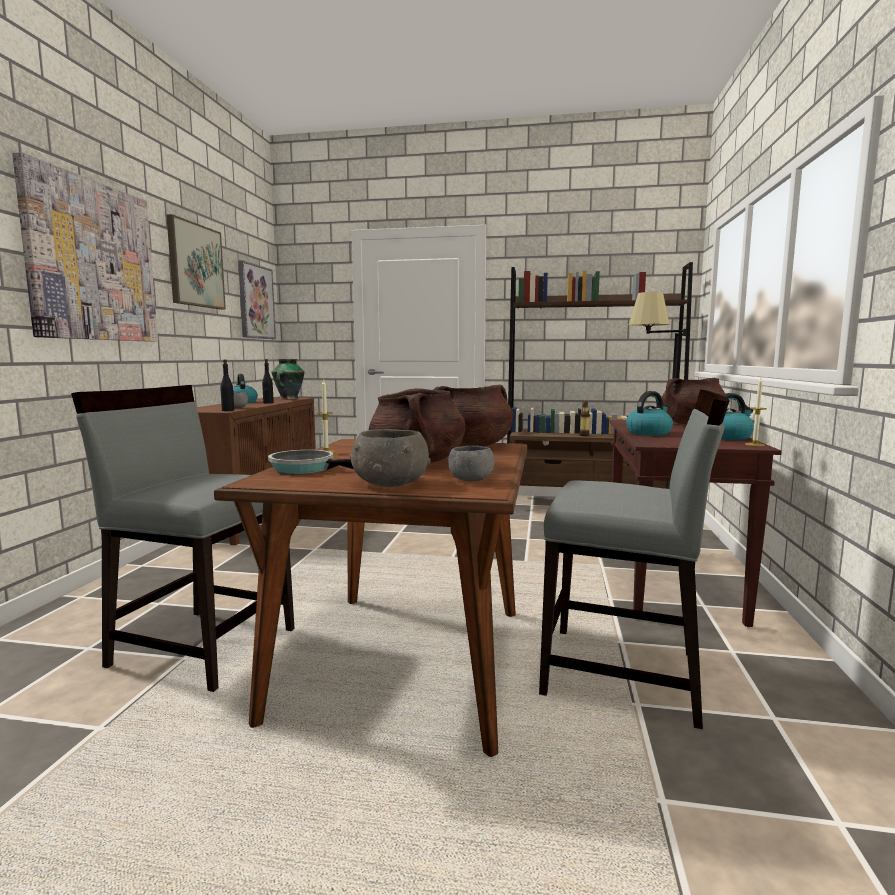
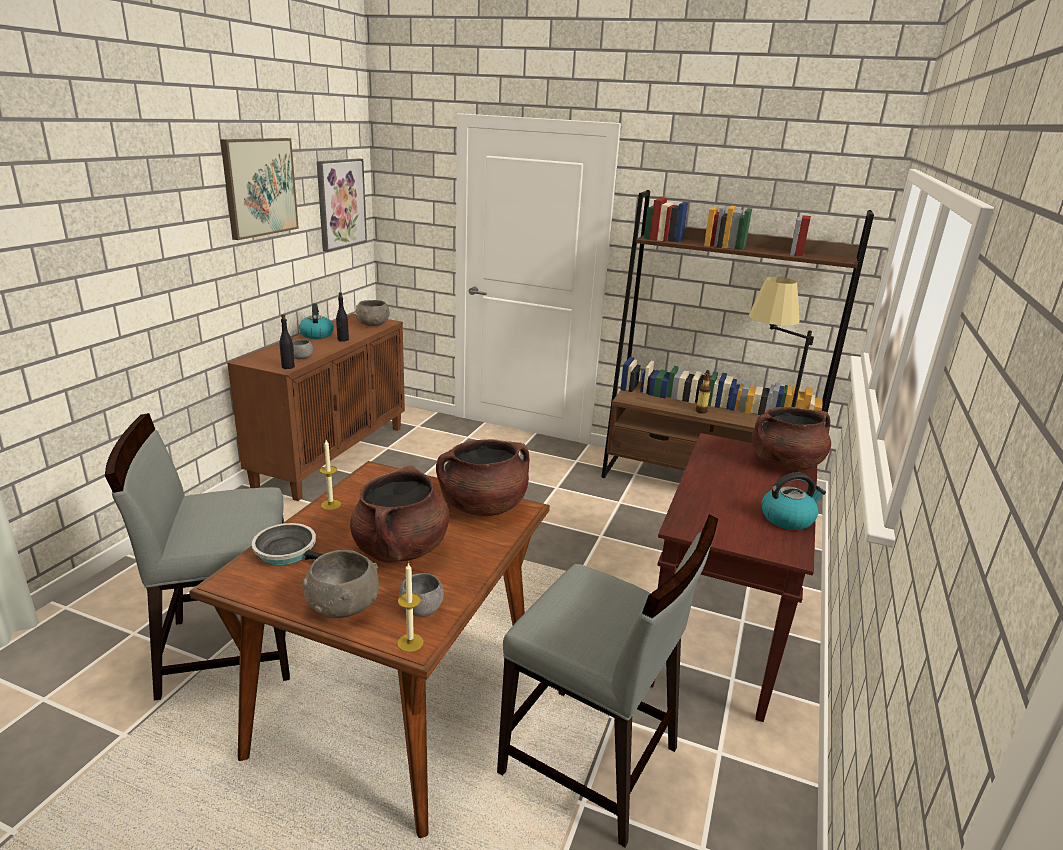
camera: 10 degrees right, 15 degrees up
picture [12,152,158,342] -> none
grey chair [71,385,295,692] -> grey chair turned 45 degrees counterclockwise [105,413,290,701]
vase [272,359,305,399] -> grey bowl [356,300,390,326]
kettle [626,391,673,435] -> none
candle [745,378,767,446] -> candle moved to [397,562,424,652]

